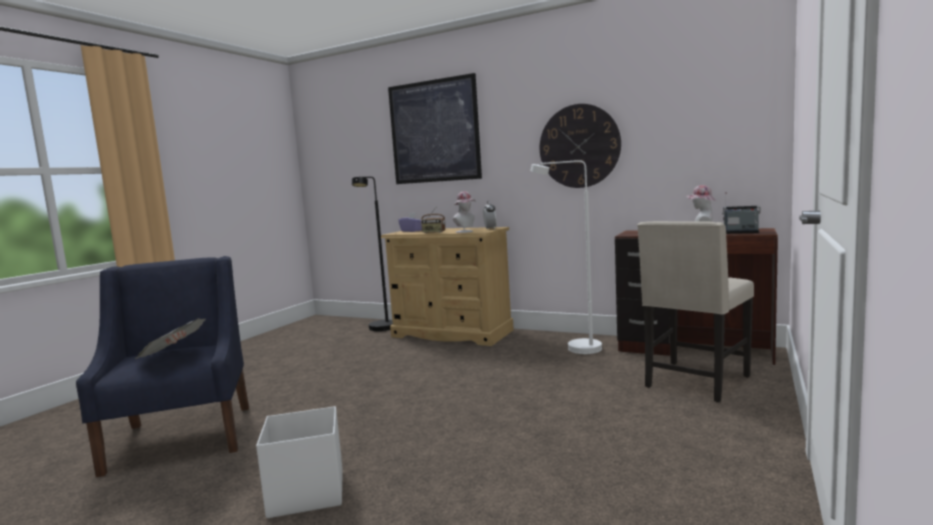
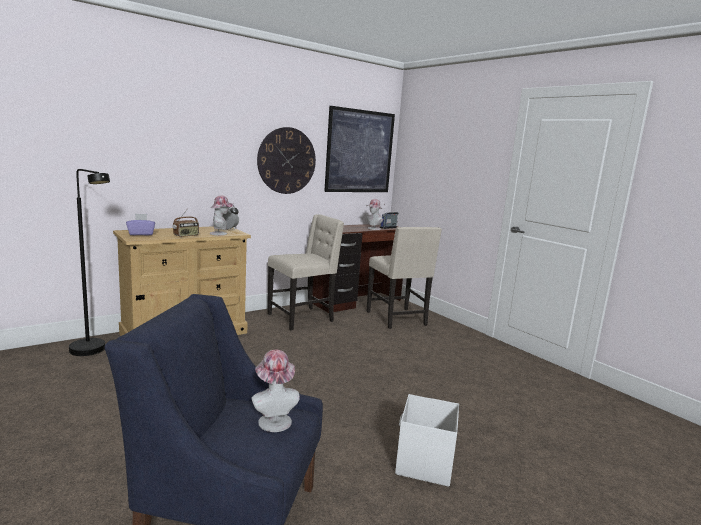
camera: 65 degrees left, 5 degrees up
newspaper [135,318,206,359] -> hat [251,349,300,432]
picture [388,73,482,184] -> picture moved to [324,106,395,192]
white floor lamp [530,160,602,354] -> beige chair [268,214,344,331]

